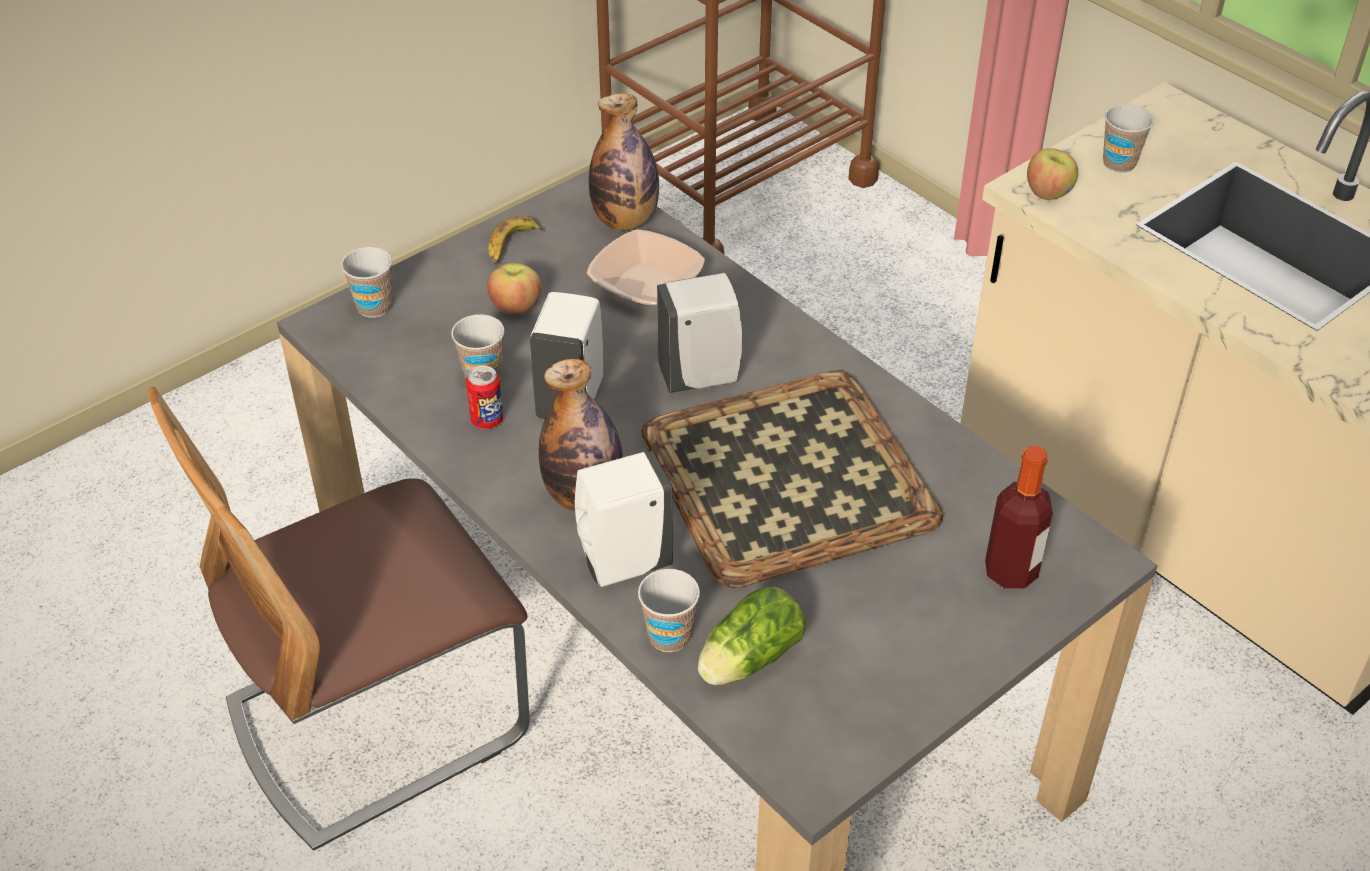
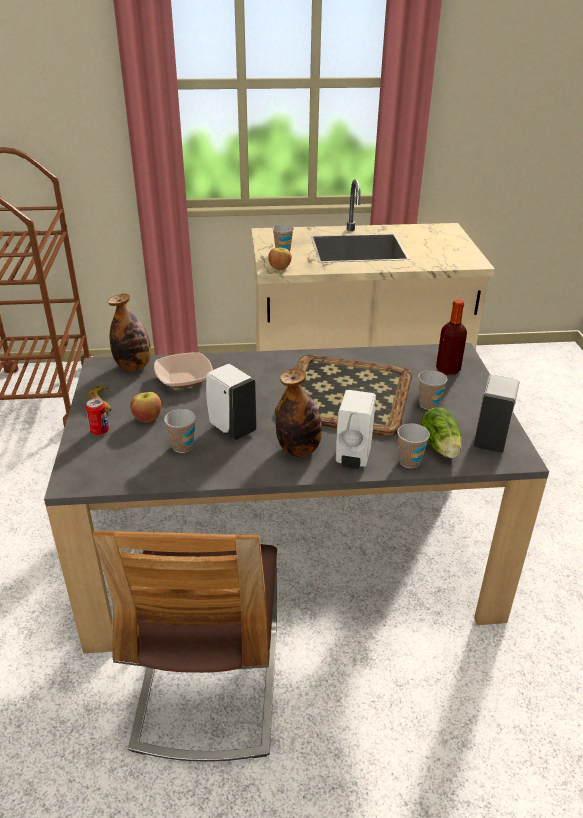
camera: 55 degrees left, 10 degrees down
cup [341,247,392,318] -> cup moved to [418,370,447,410]
can [466,366,503,429] -> can moved to [86,398,109,435]
white soap dispenser [657,273,743,393] -> white soap dispenser moved to [474,375,519,453]

